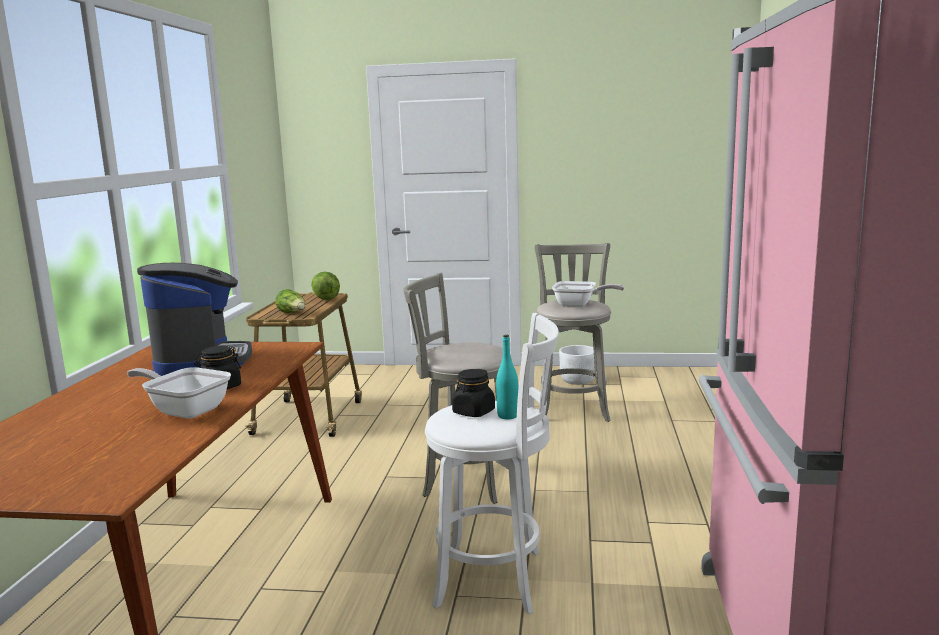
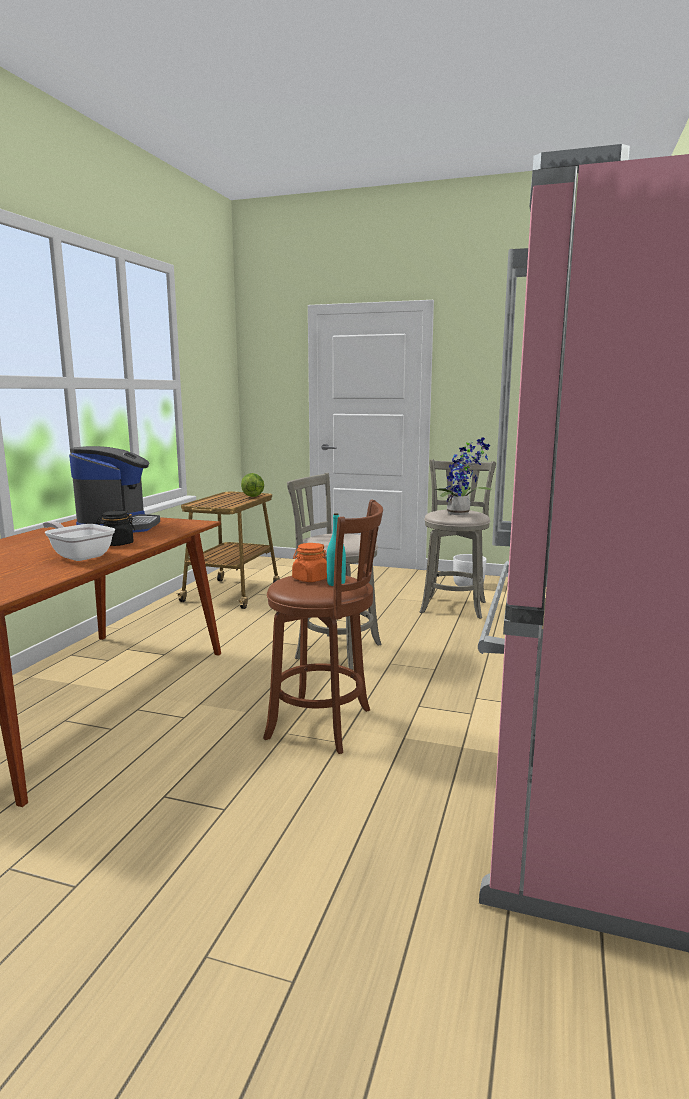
camera: 10 degrees right, 0 degrees up
lettuce [275,289,305,313] -> none
white stool [425,313,559,614] -> brown stool [263,500,383,754]
black jar [452,369,495,417] -> orange jar [292,543,327,582]
frying pan [552,281,624,307] -> potted plant [435,437,492,515]

